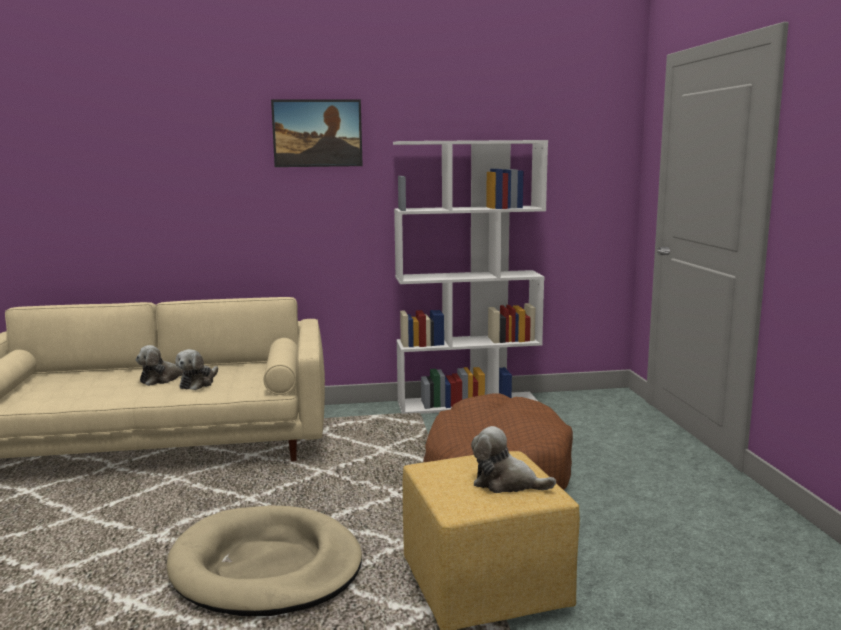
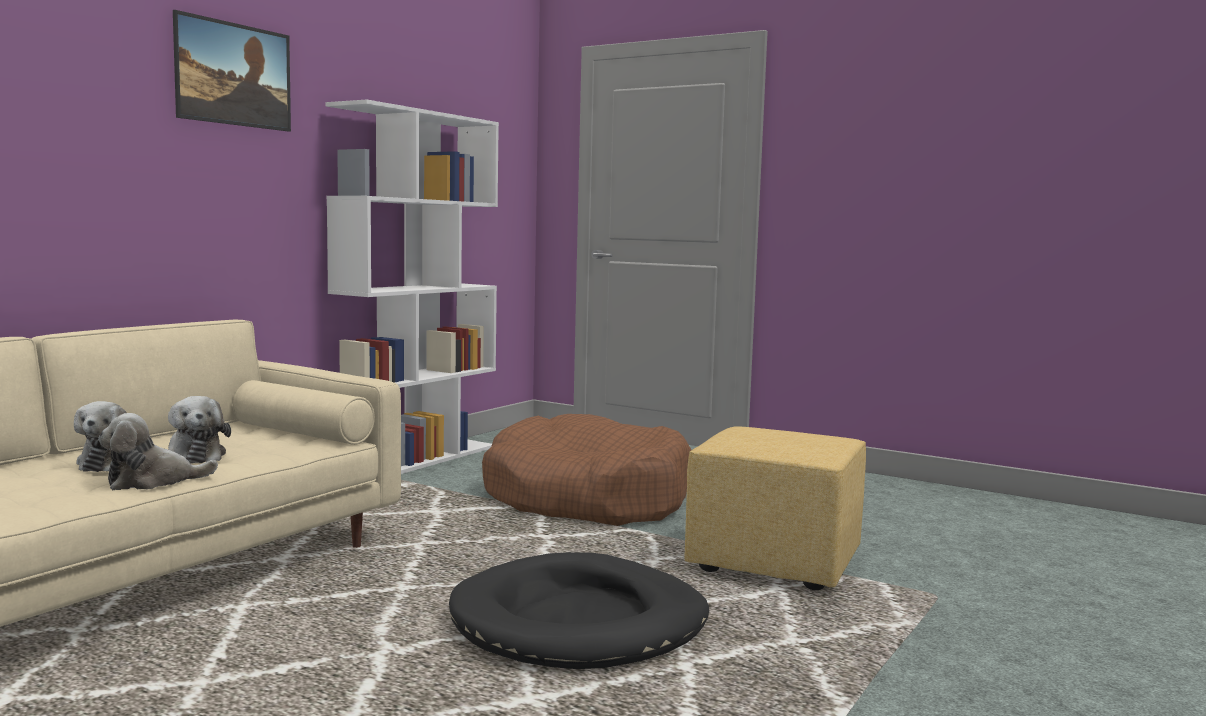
camera: 50 degrees left, 5 degrees down
beige dog bed [166,505,362,616] -> black dog bed [449,552,709,669]
plush toy [471,426,556,493] -> plush toy moved to [98,413,218,490]

